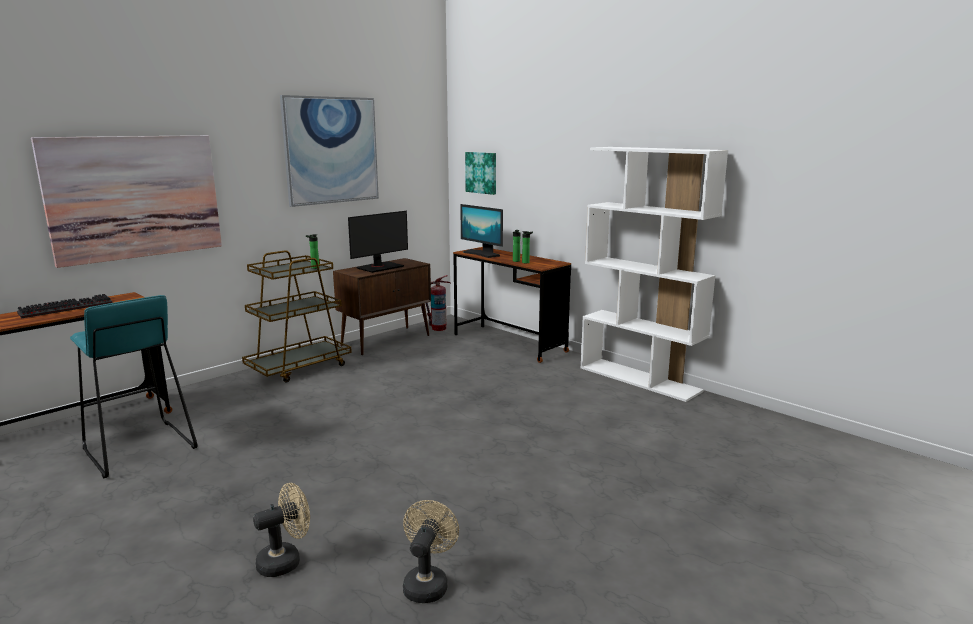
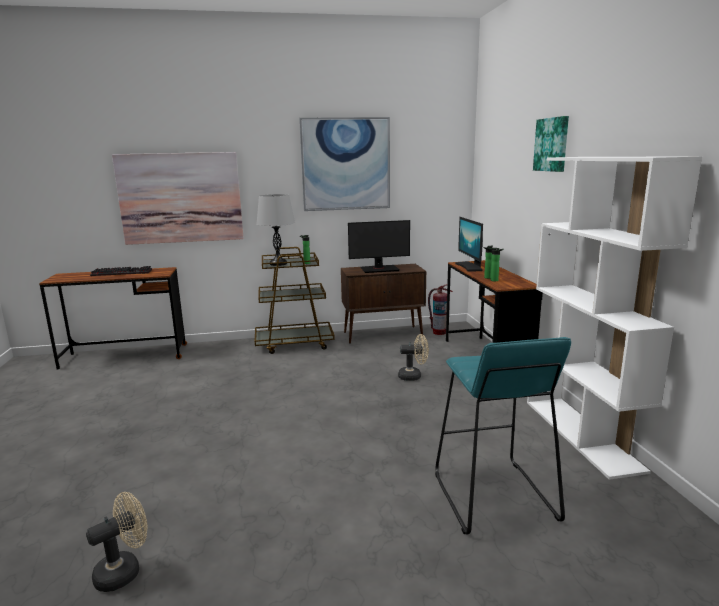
camera: 35 degrees right, 0 degrees up
turquoise stool [70,295,198,478] -> turquoise stool moved to [435,337,571,535]
beige fan [253,483,310,577] -> beige fan moved to [398,334,429,381]
picture [465,152,496,195] -> picture moved to [533,116,569,172]
none -> grey table lamp [257,194,295,266]

